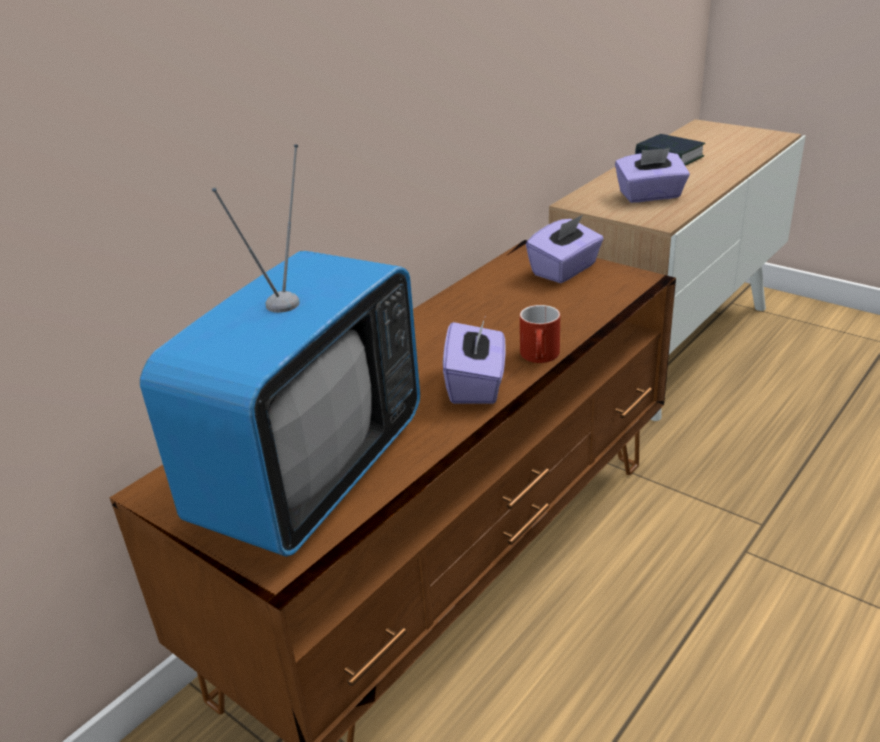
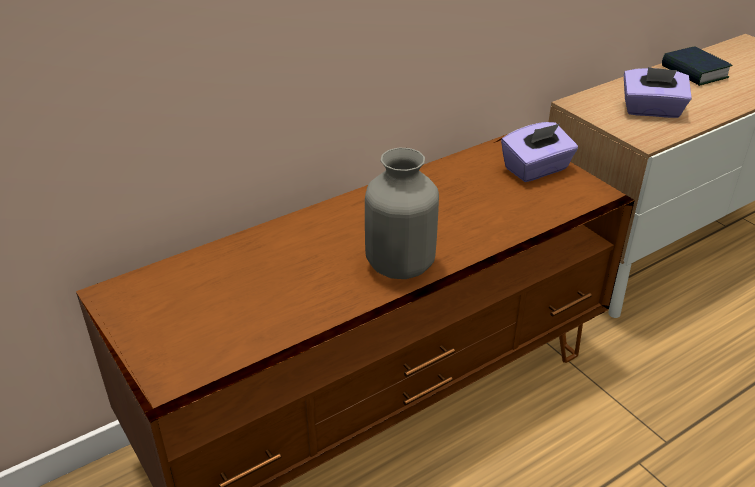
camera: 15 degrees right, 5 degrees up
television [140,144,420,557] -> none
purple tissue box [443,318,505,404] -> grey vase [365,148,439,279]
red mug [520,305,560,363] -> none

